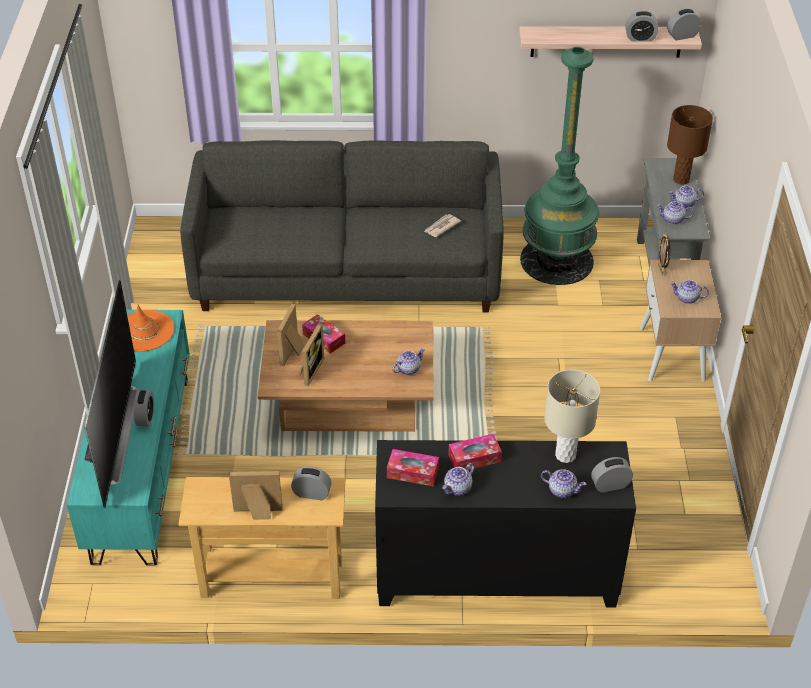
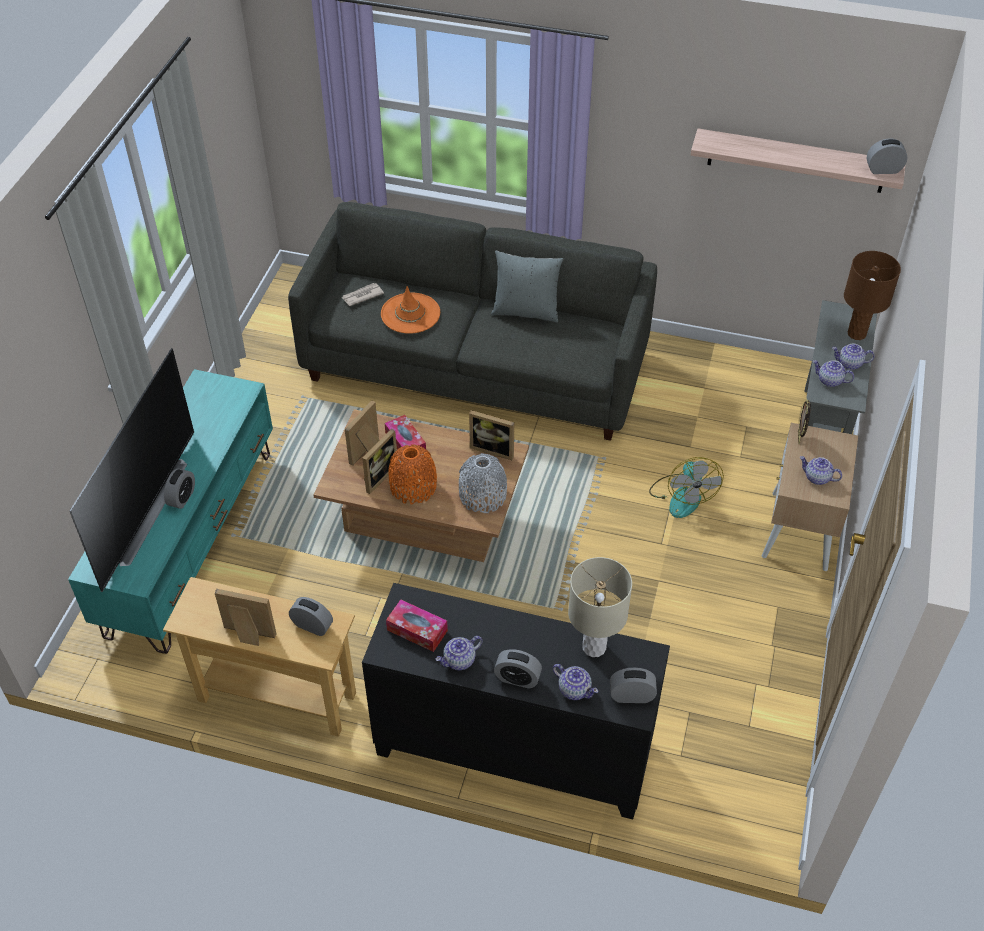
camera: 15 degrees right, 5 degrees up
orange hat [127,305,175,351] -> orange hat moved to [381,286,440,334]
teapot [392,348,425,375] -> grey vase [459,453,507,513]
newspaper [424,214,461,237] -> newspaper moved to [342,283,384,306]
tissue box [448,434,502,470] -> none
green floor lamp [520,47,599,285] -> none
alarm clock [626,11,658,42] -> alarm clock moved to [494,649,542,689]
none -> orange vase [389,444,437,505]
none -> picture frame [469,410,514,460]
none -> grey pillow [491,251,563,323]
none -> fan [649,457,724,518]

